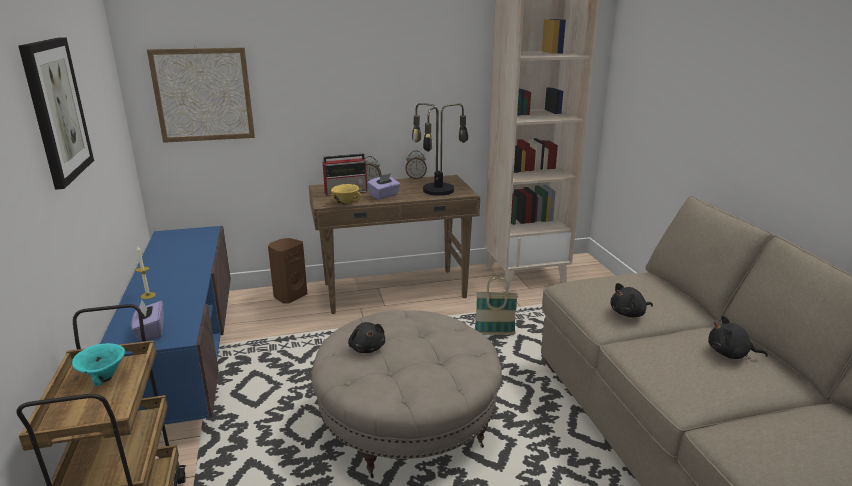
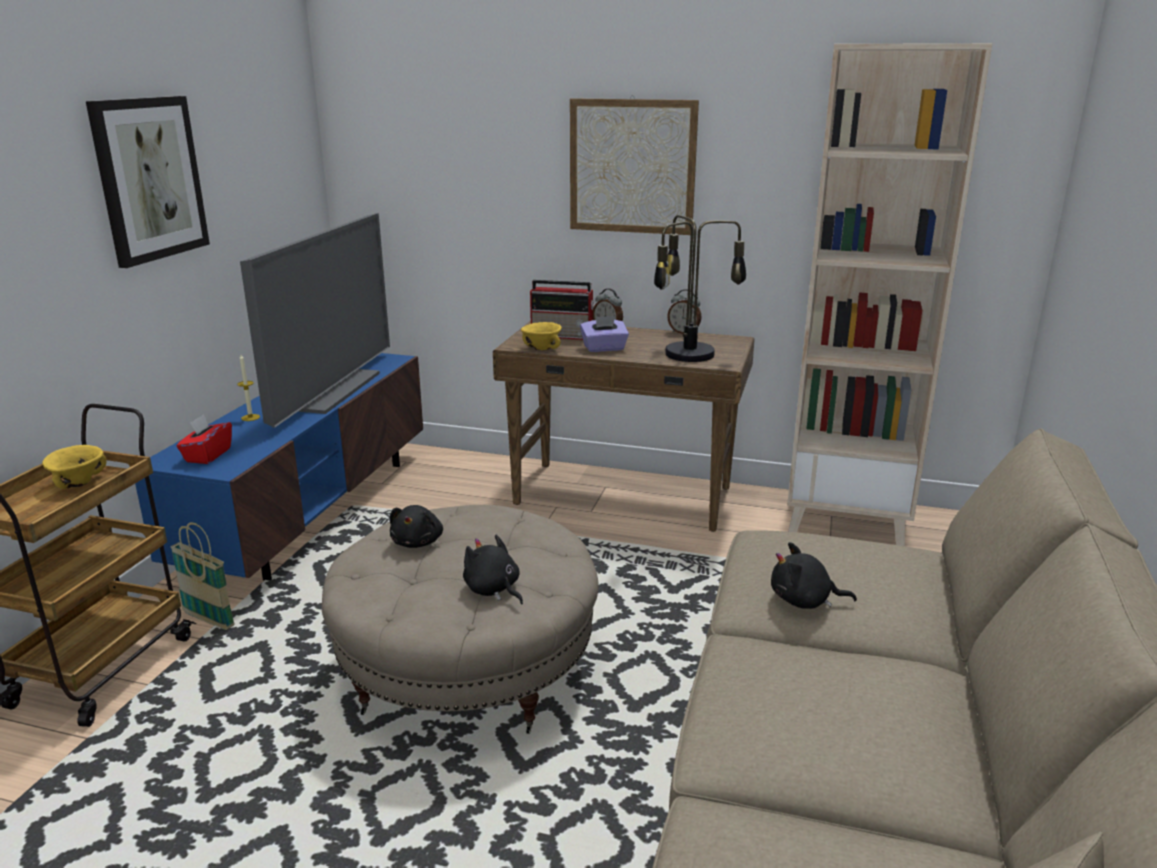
camera: 30 degrees right, 0 degrees up
turquoise bowl [72,343,125,386] -> yellow bowl [42,445,107,489]
purple tissue box [131,300,164,341] -> red tissue box [176,414,232,464]
picture [147,46,255,143] -> picture moved to [570,96,699,235]
brown speaker [268,238,307,304] -> none
basket [475,276,518,335] -> basket moved to [170,522,235,630]
black plush toy [708,315,768,359] -> black plush toy moved to [463,535,523,605]
none -> television [240,213,390,428]

